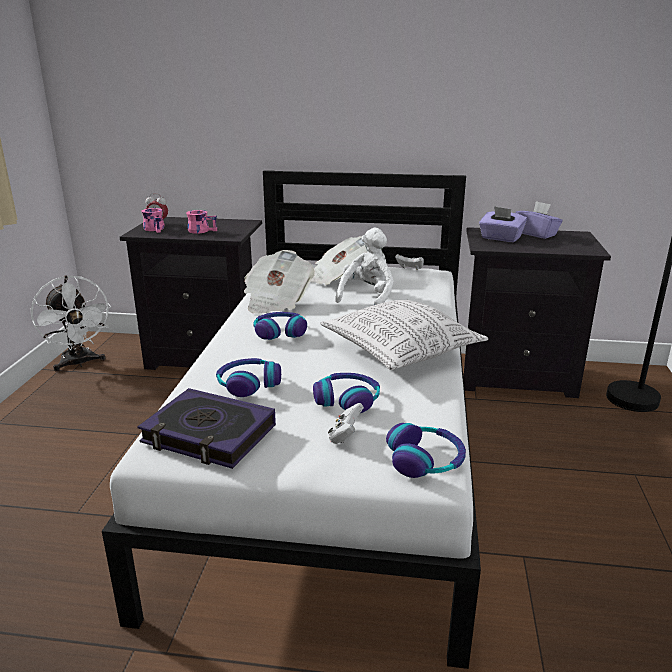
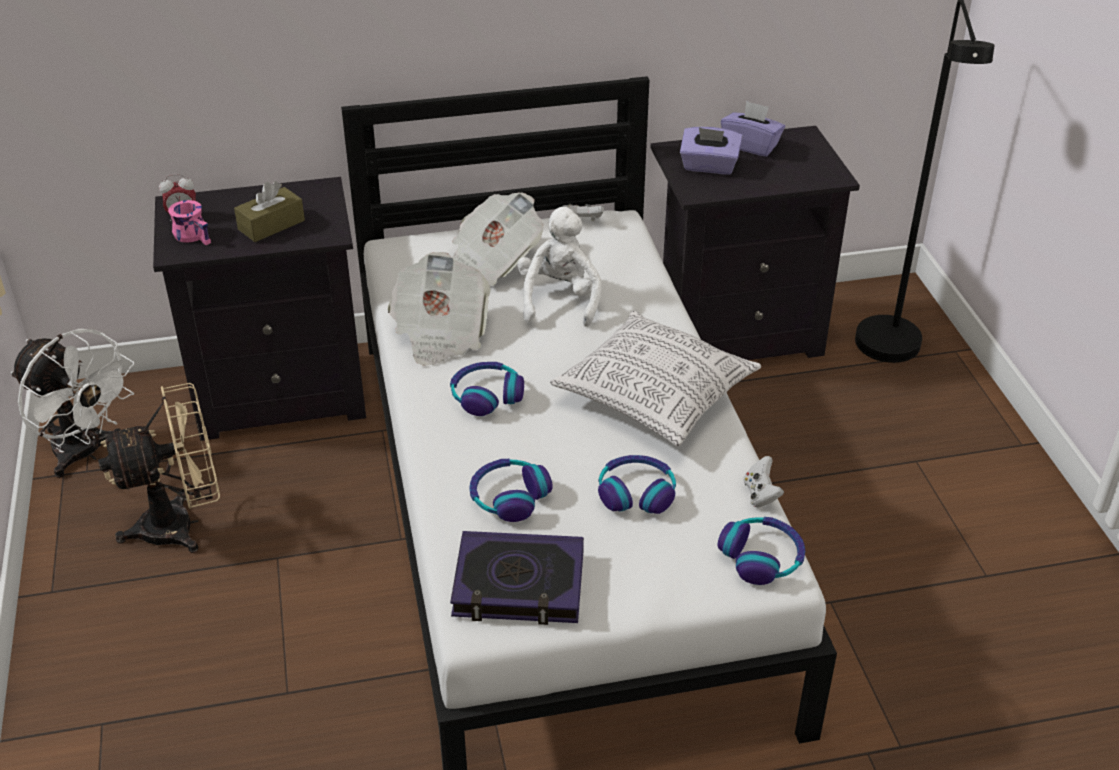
camera: 20 degrees left, 15 degrees up
pink mug [186,210,217,234] -> brown tissue box [234,181,305,242]
white game controller [328,403,364,444] -> white game controller moved to [744,456,784,507]
none -> beige fan [98,383,220,553]

